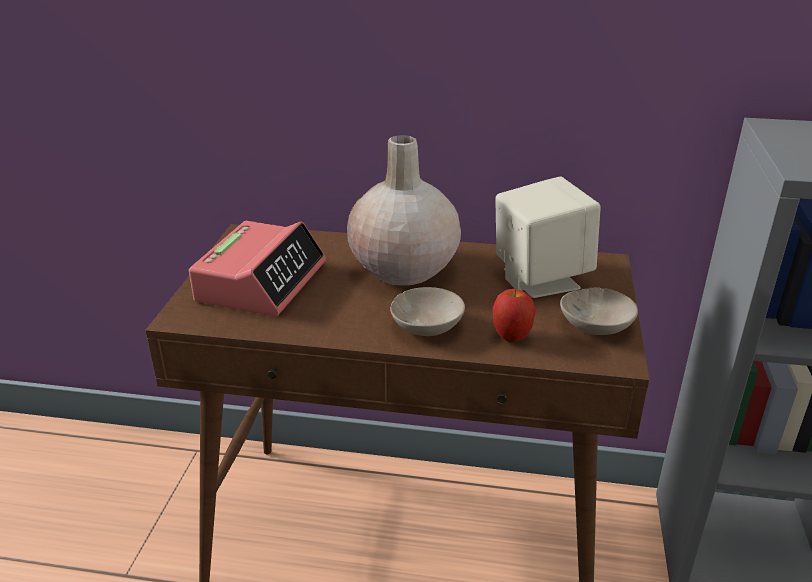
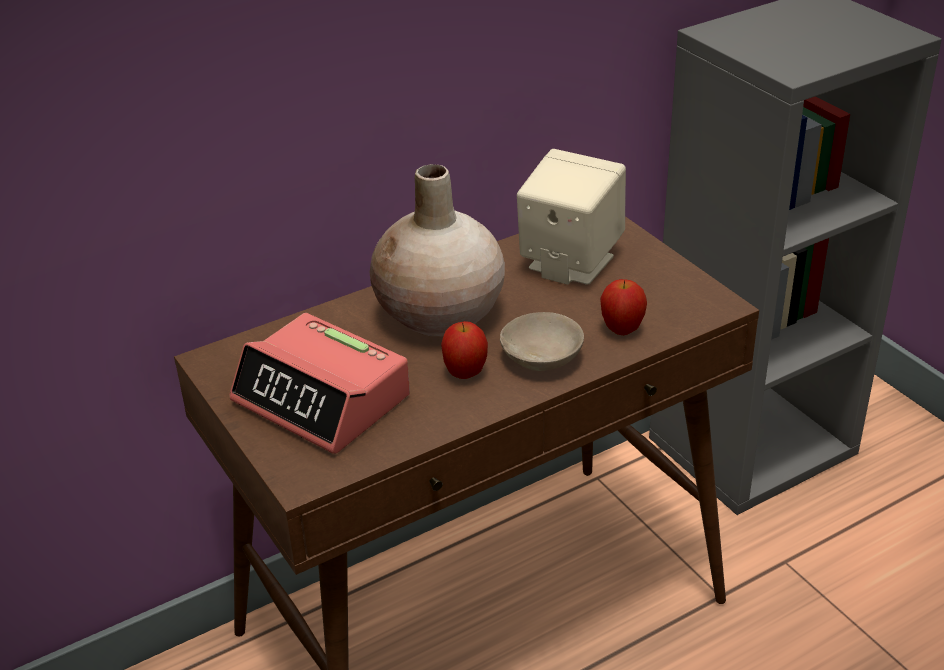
camera: 40 degrees left, 5 degrees up
alarm clock [189,221,326,316] -> alarm clock turned 150 degrees clockwise [229,313,410,454]
beige bowl [560,287,638,335] -> none
none -> apple [441,321,488,379]

